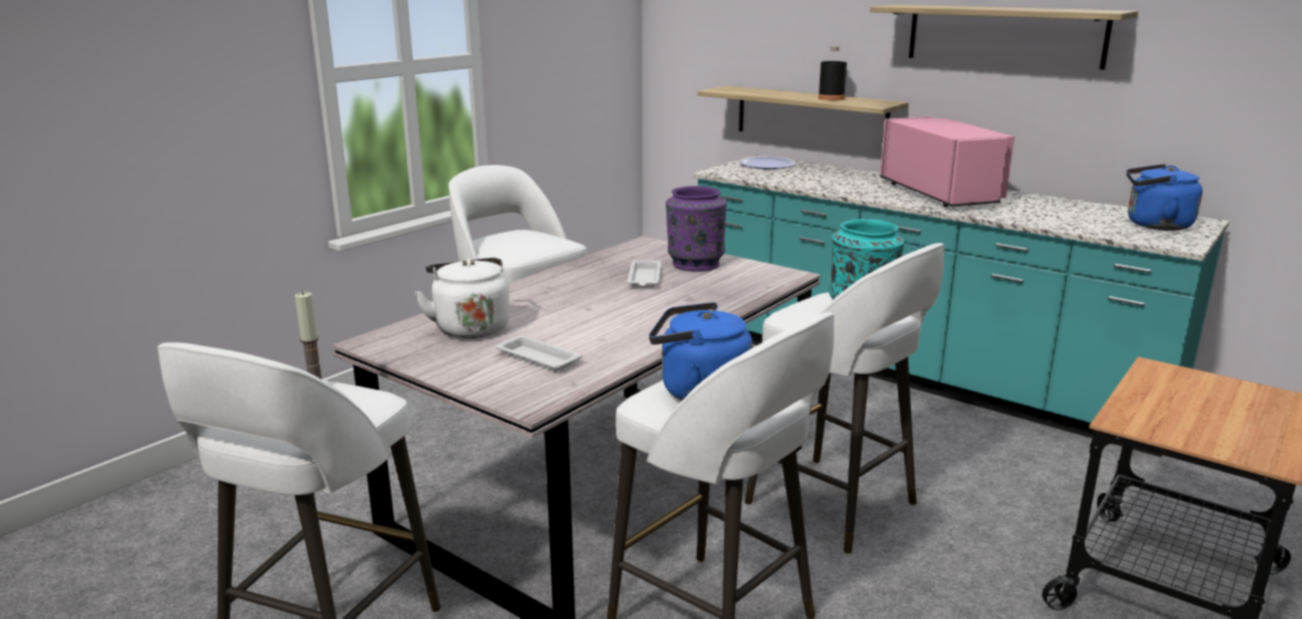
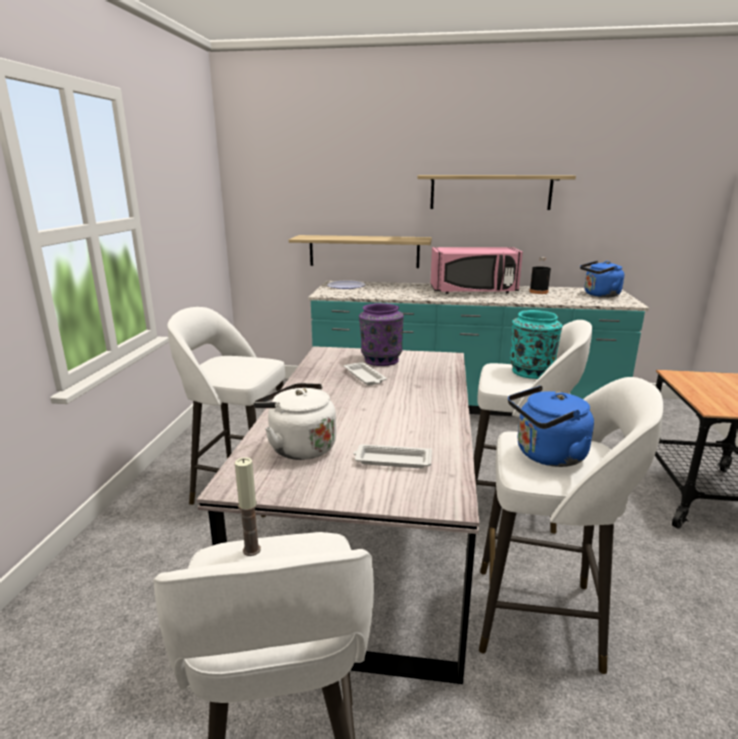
camera: 30 degrees left, 0 degrees up
black bottle [818,46,847,101] -> black bottle moved to [530,257,551,294]
pink microwave [880,117,1014,207] -> pink microwave turned 135 degrees clockwise [431,247,523,294]

